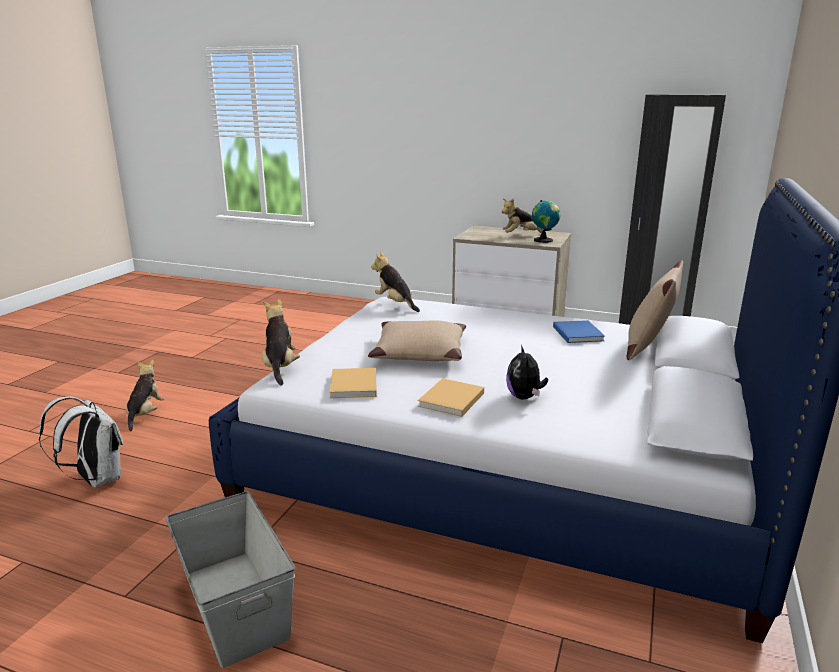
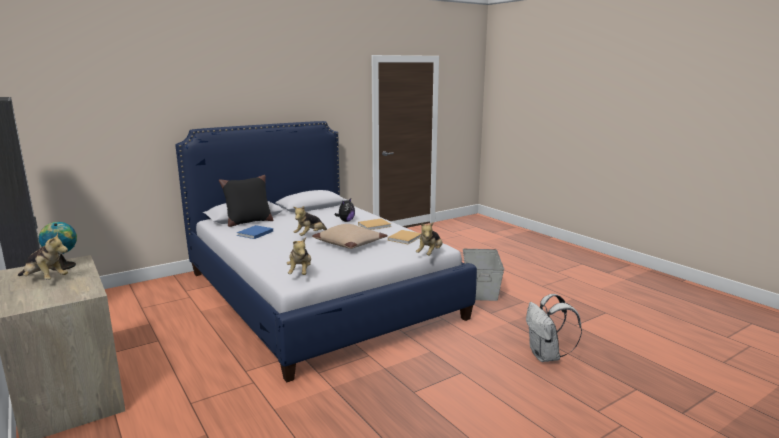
camera: 145 degrees left, 5 degrees down
plush toy [126,360,165,431] -> plush toy moved to [294,206,327,236]
beige pillow [627,260,683,360] -> black pillow [219,175,274,227]

